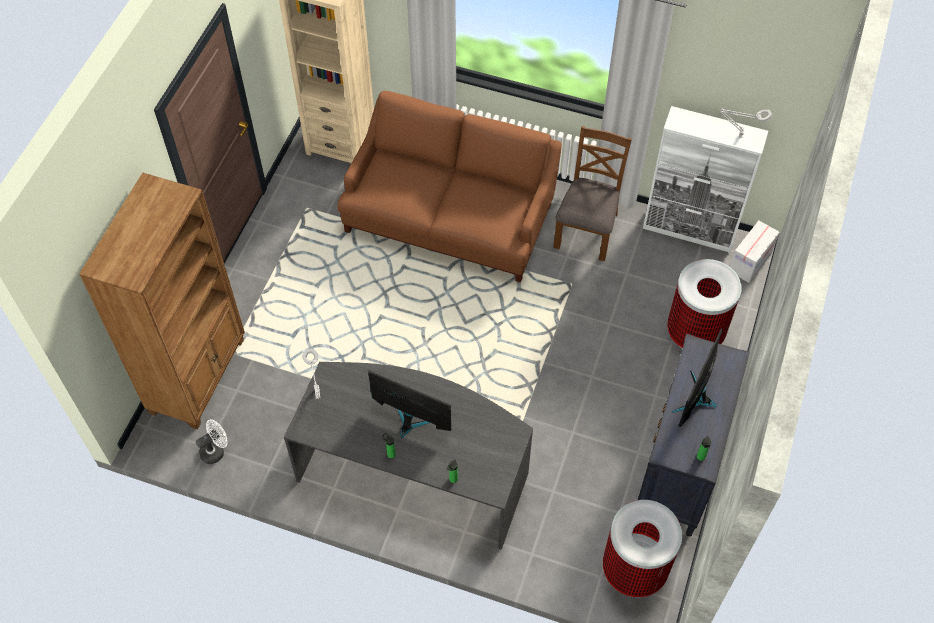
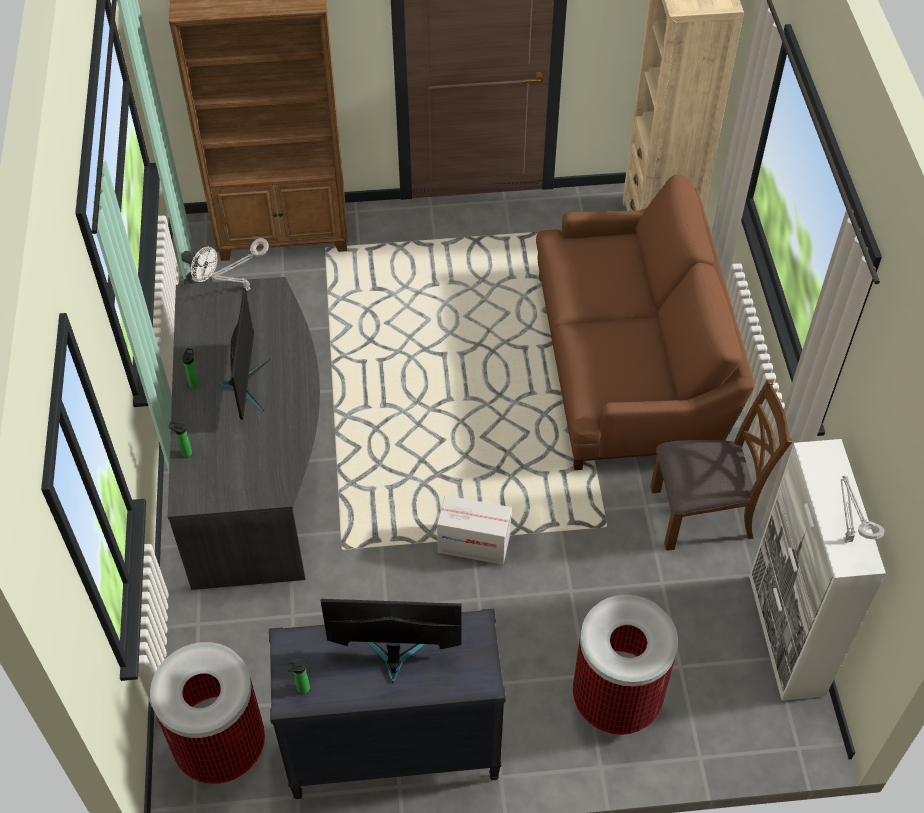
camera: 65 degrees right, 5 degrees down
cardboard box [730,220,780,283] -> cardboard box moved to [437,495,512,565]

